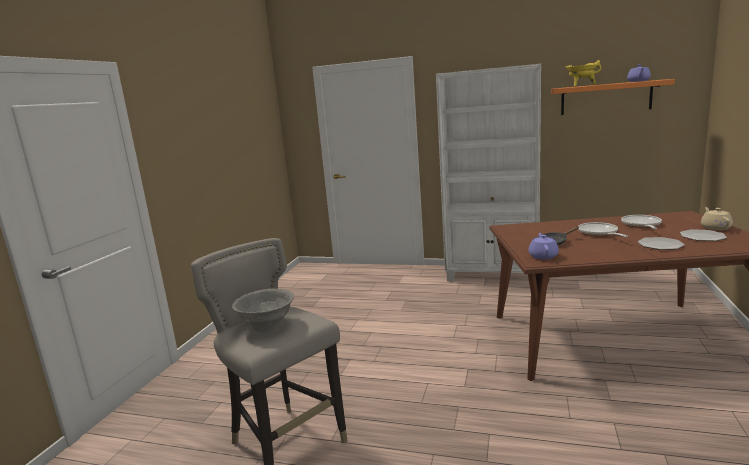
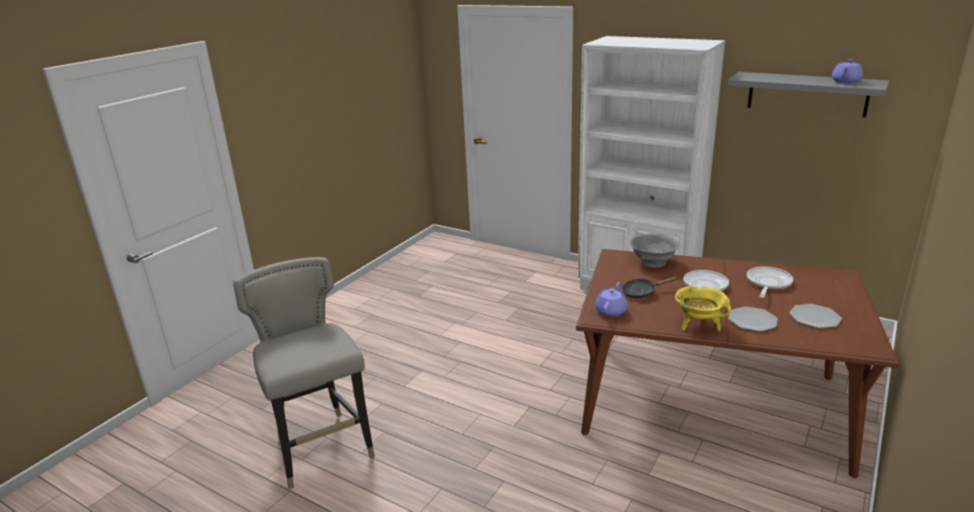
camera: 15 degrees right, 10 degrees up
grey bowl [232,289,294,332] -> grey bowl moved to [630,233,679,268]
orange shelf [551,79,675,115] -> grey shelf [727,72,890,117]
yellow cooking pot [566,60,601,87] -> yellow cooking pot moved to [675,286,731,332]
beige teapot [701,207,733,230] -> none

